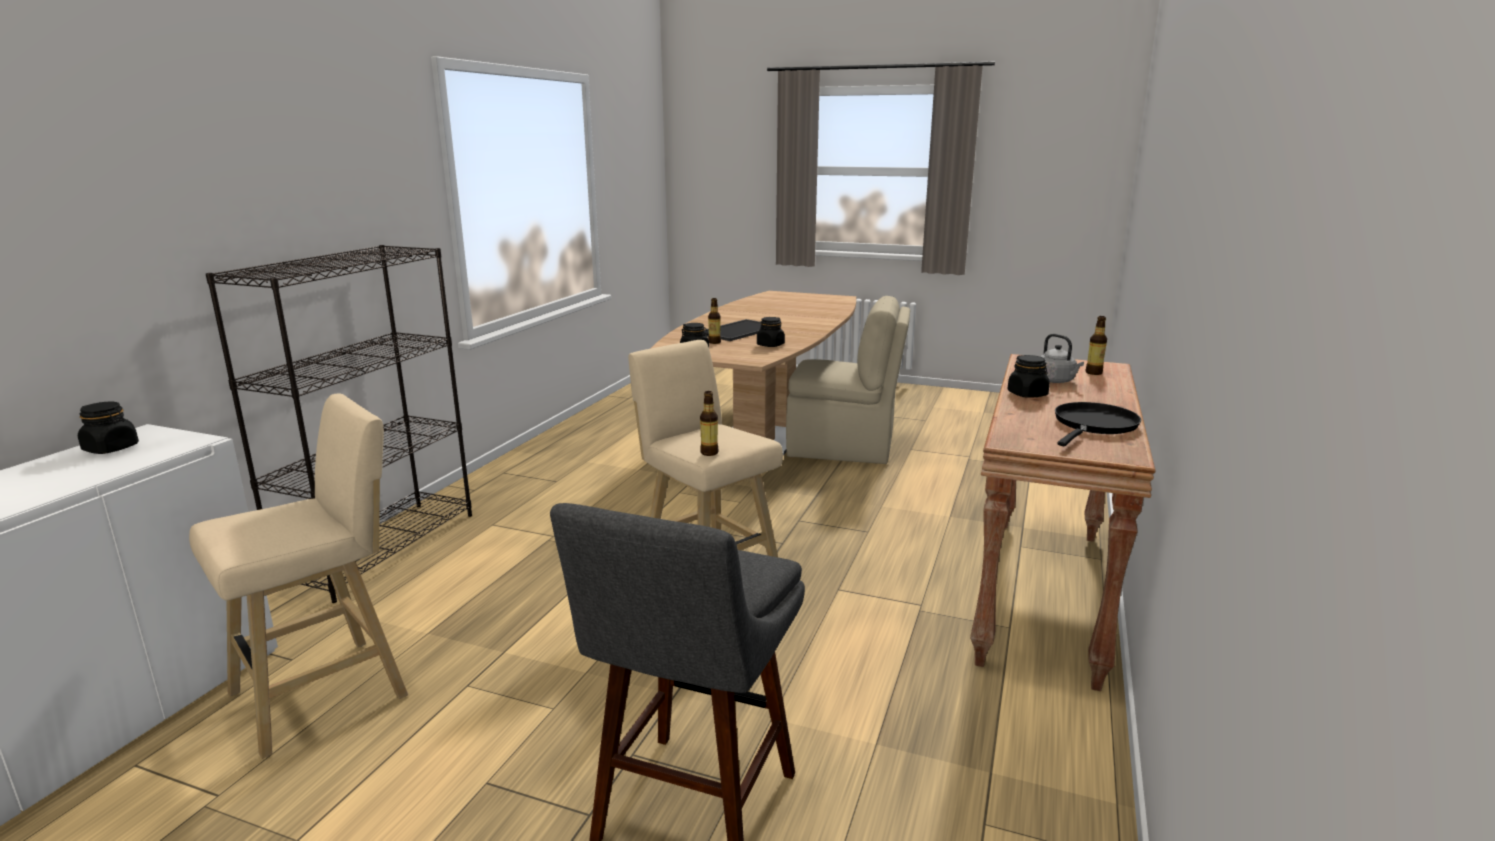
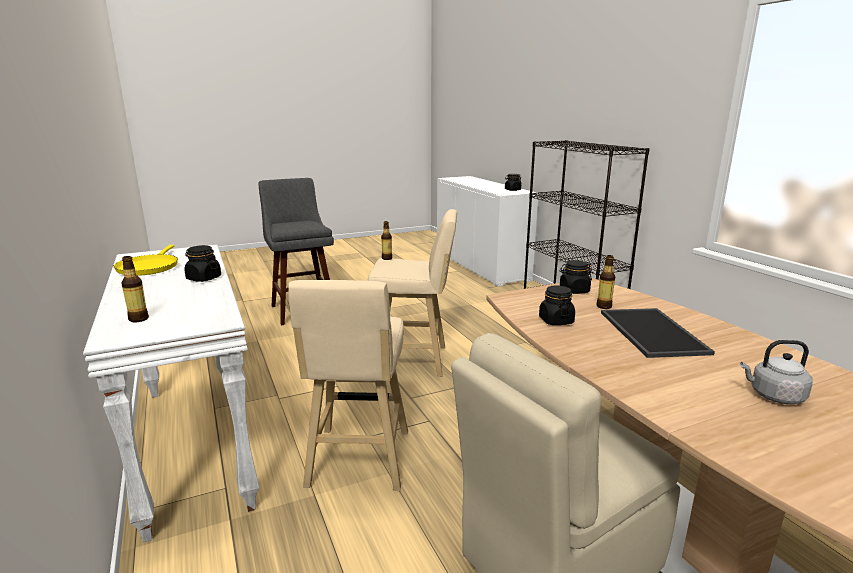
camera: 135 degrees right, 0 degrees up
beige stool [189,394,408,759] -> beige stool moved to [288,280,408,491]
brown console table [970,354,1156,691] -> white console table [83,245,259,542]
grey kettle [1040,334,1084,383] -> grey kettle moved to [740,340,813,404]
black frying pan [1055,402,1141,446] -> yellow frying pan [114,245,178,276]

